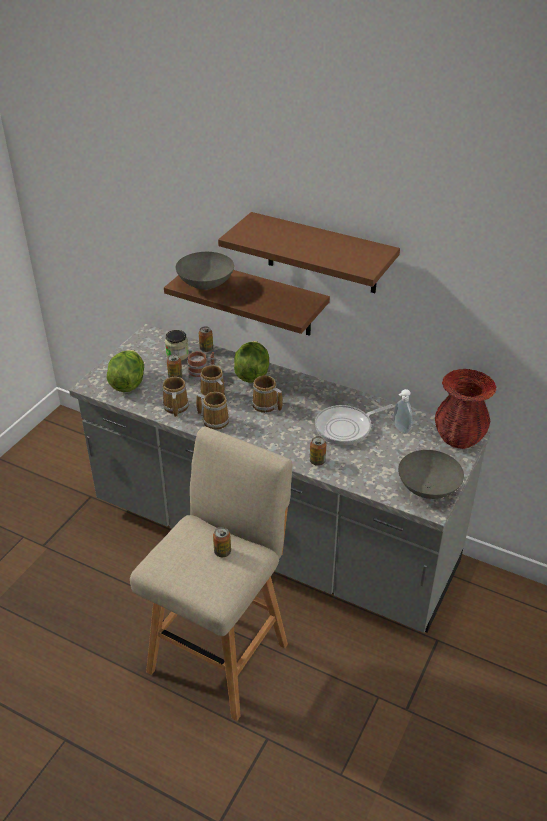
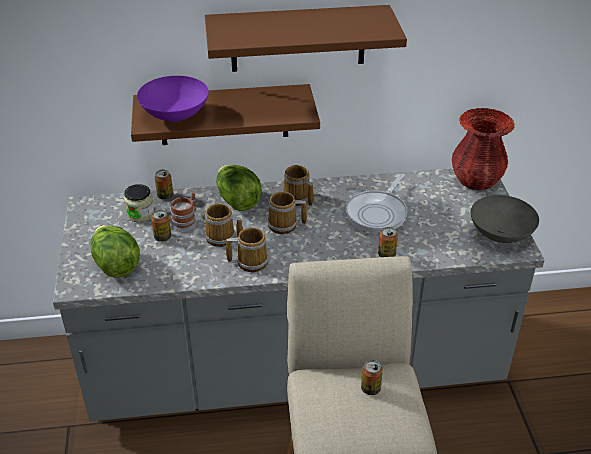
camera: 35 degrees left, 0 degrees up
mug [162,377,189,417] -> mug moved to [283,165,313,206]
grey bowl [176,252,234,290] -> purple bowl [137,76,209,122]
soap dispenser [394,389,412,434] -> none

